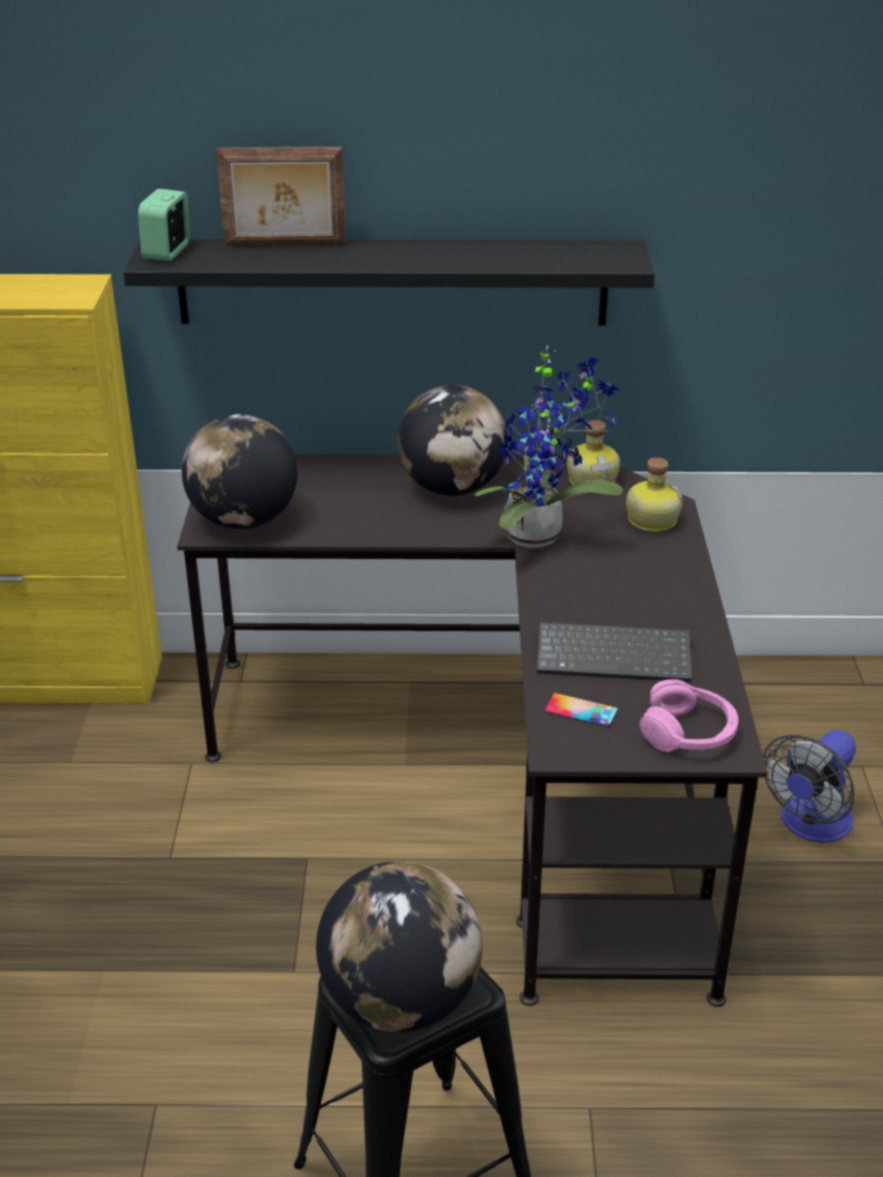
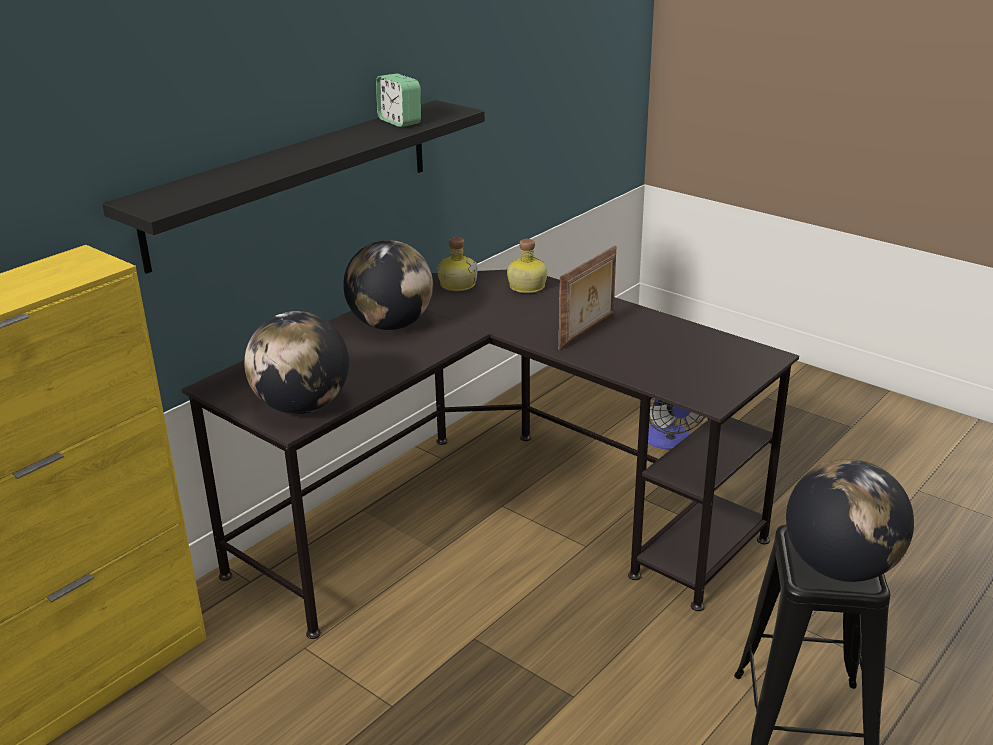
camera: 50 degrees left, 5 degrees down
alarm clock [138,189,190,261] -> alarm clock moved to [376,74,421,127]
picture frame [216,147,346,246] -> picture frame moved to [559,246,617,350]
potted plant [474,344,623,548] -> none
keyboard [537,622,692,682] -> none
phone [545,693,618,727] -> none
pink headphones [640,679,738,752] -> none

